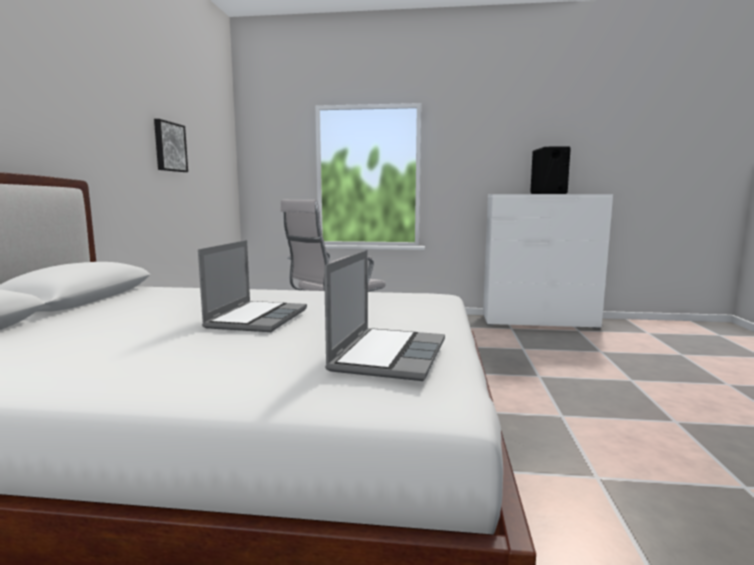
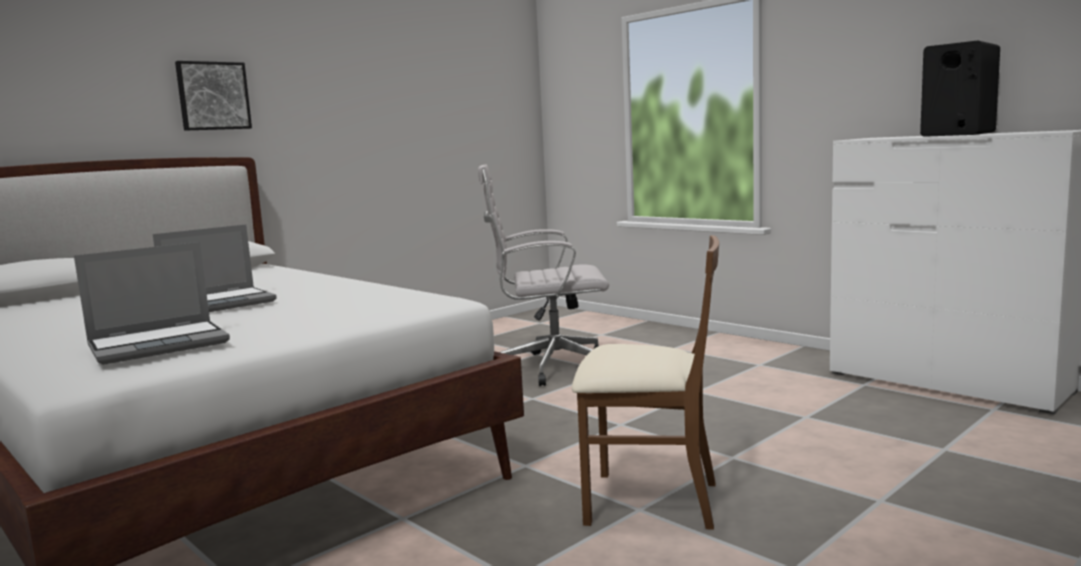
camera: 40 degrees right, 0 degrees up
picture [154,119,188,172] -> picture moved to [175,61,252,131]
none -> brown chair [572,235,719,530]

